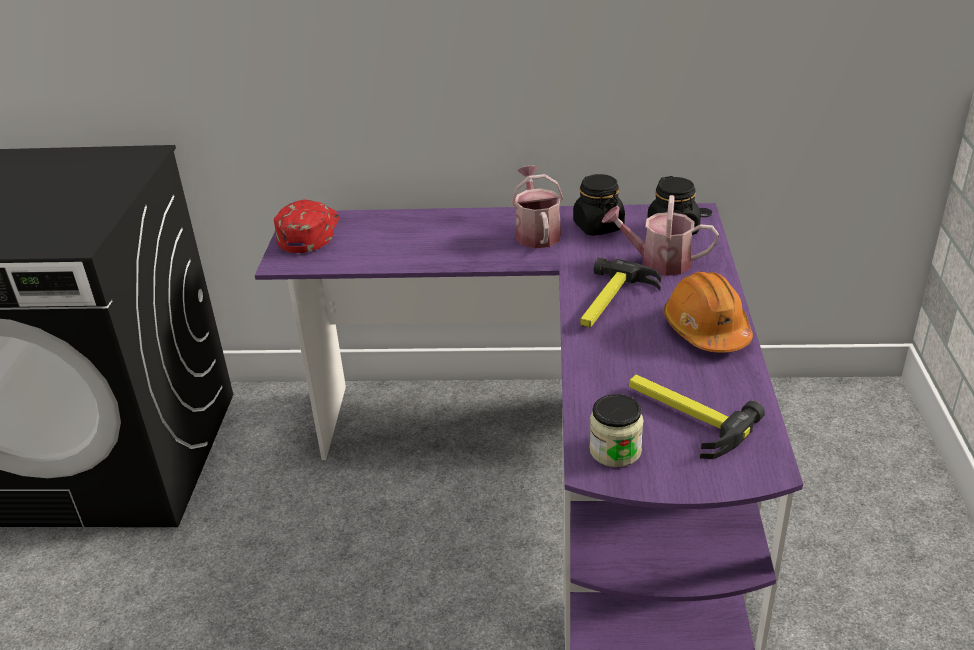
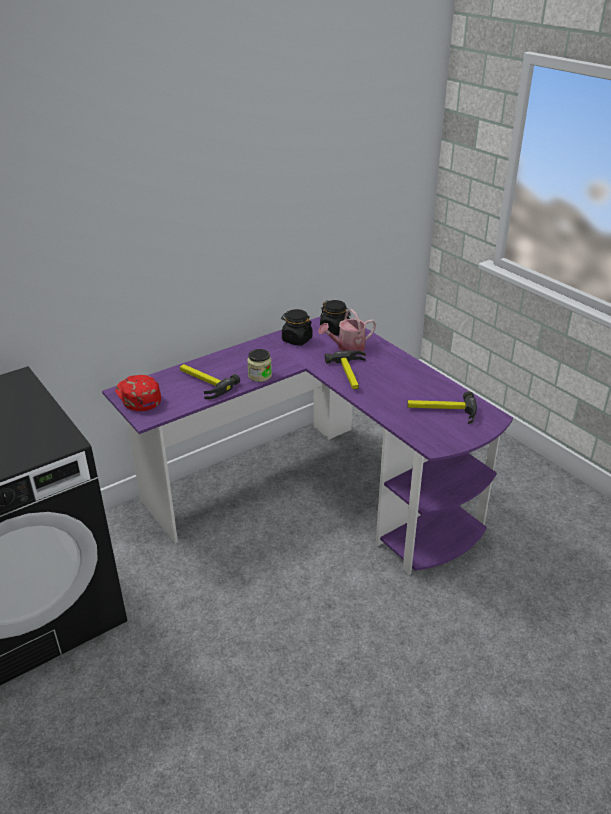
camera: 40 degrees left, 0 degrees up
watering can [512,166,564,249] -> none
jar [589,394,643,467] -> jar moved to [247,349,272,382]
orange hard hat [664,272,753,353] -> none
none -> hammer [180,364,240,400]

